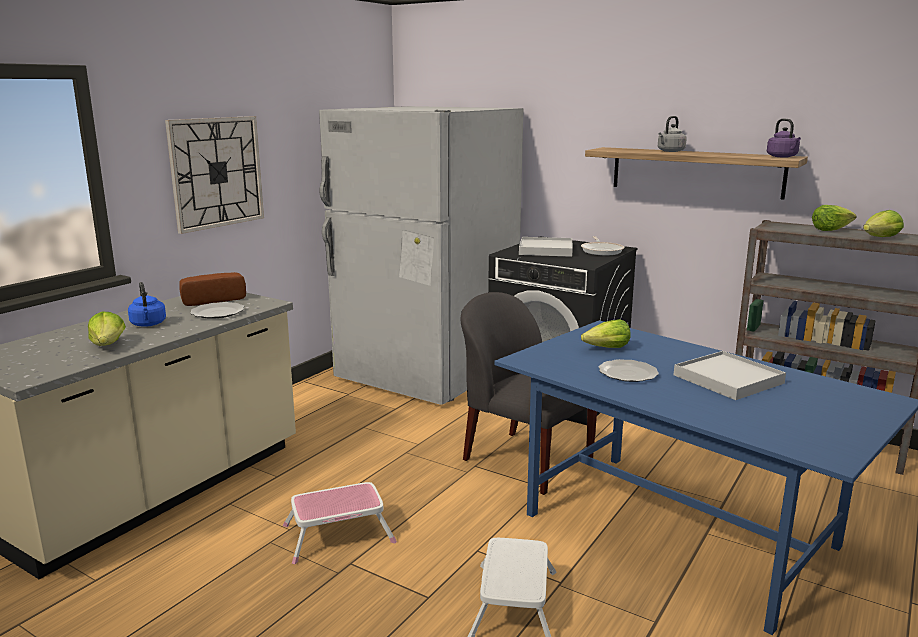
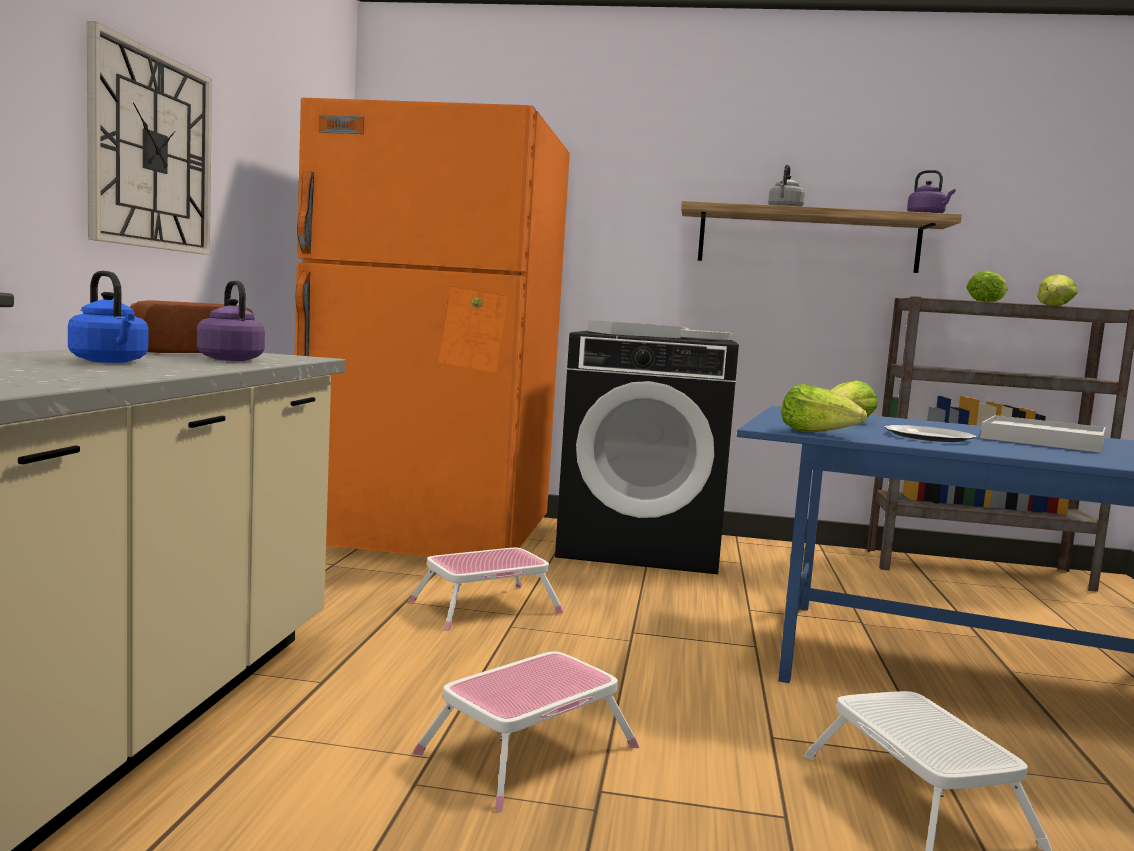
camera: 25 degrees left, 10 degrees down
lettuce [88,312,126,346] -> lettuce moved to [781,384,867,432]
plate [190,302,244,319] -> purple kettle [197,280,265,361]
white fridge [319,106,523,405] -> orange fridge [295,98,570,557]
grey chair [461,292,597,495] -> none
none -> pink step ladder [408,548,564,631]

